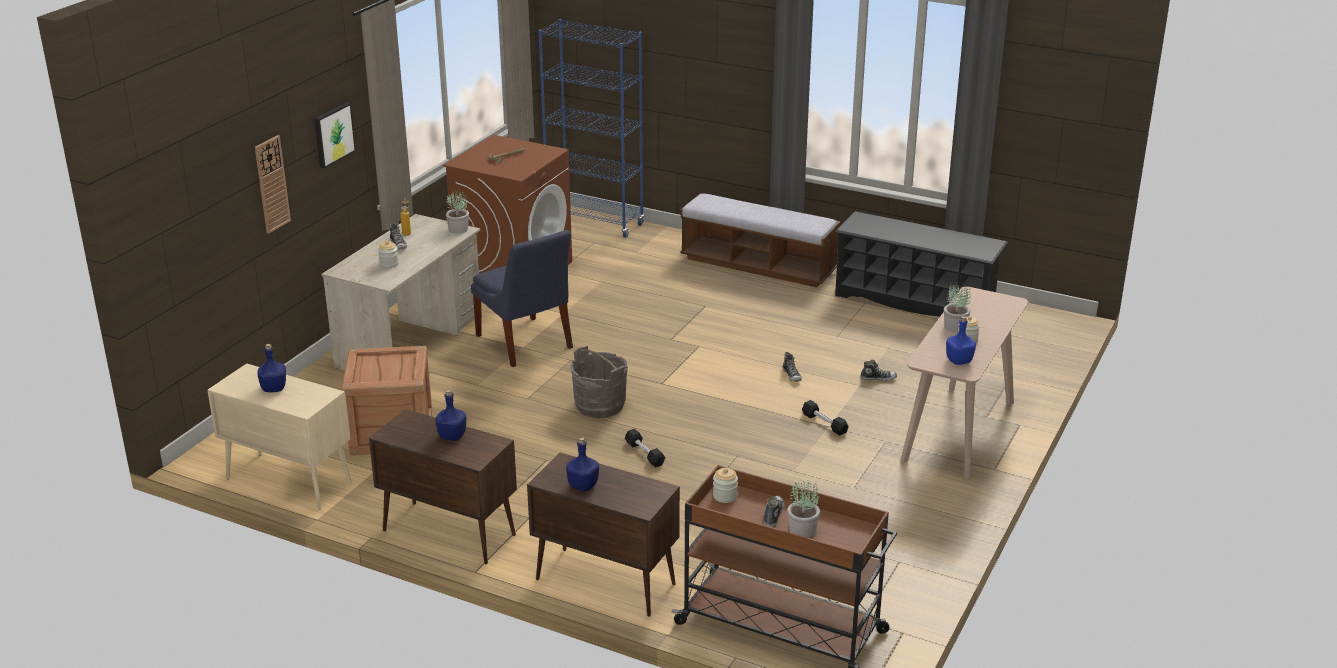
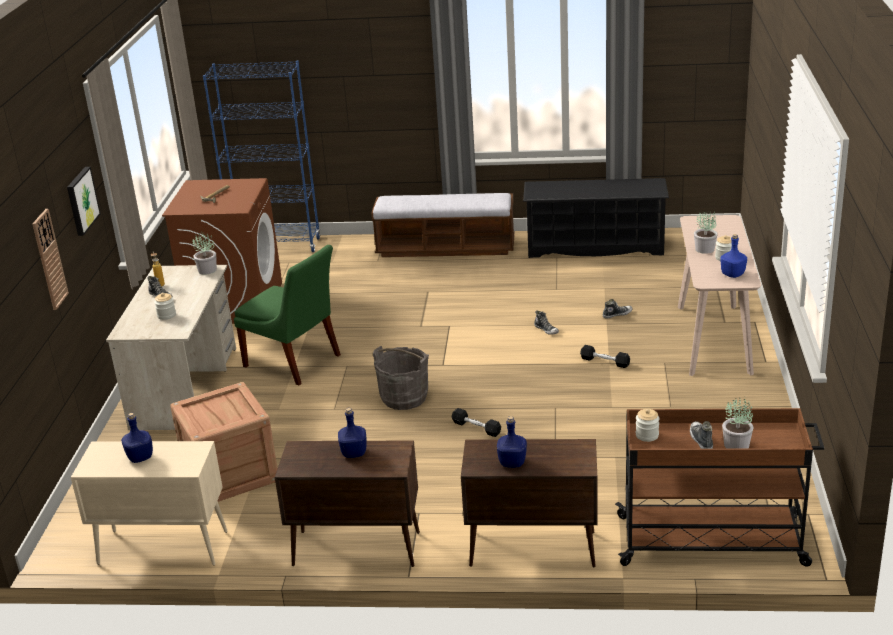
camera: 20 degrees left, 0 degrees up
blue chair [471,230,573,367] -> green chair [234,245,341,385]

